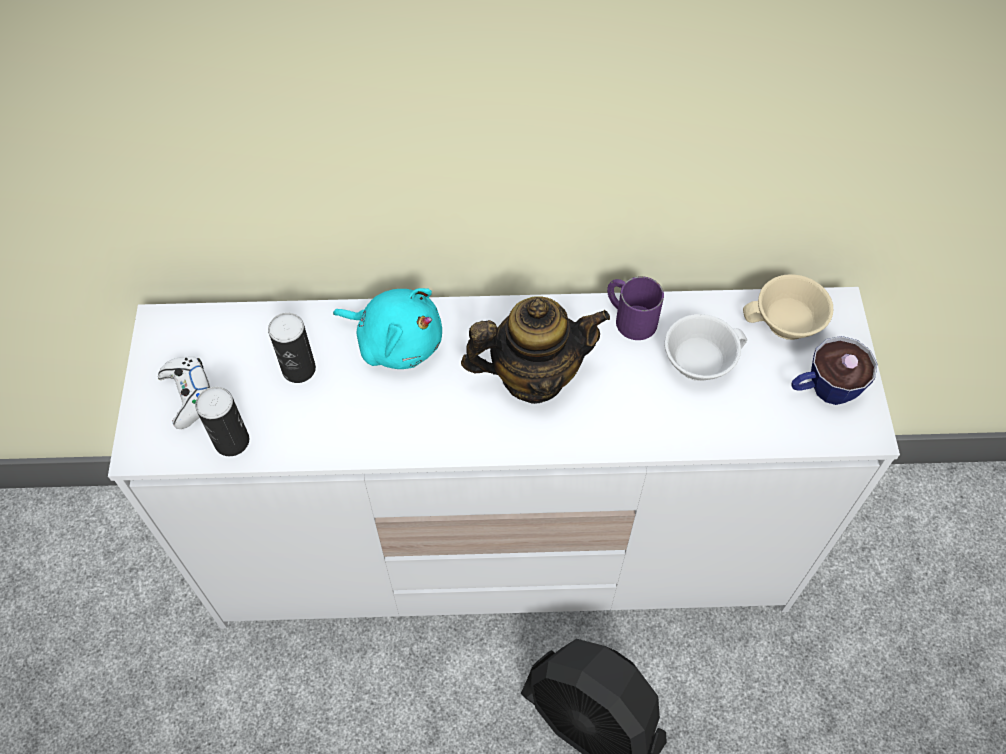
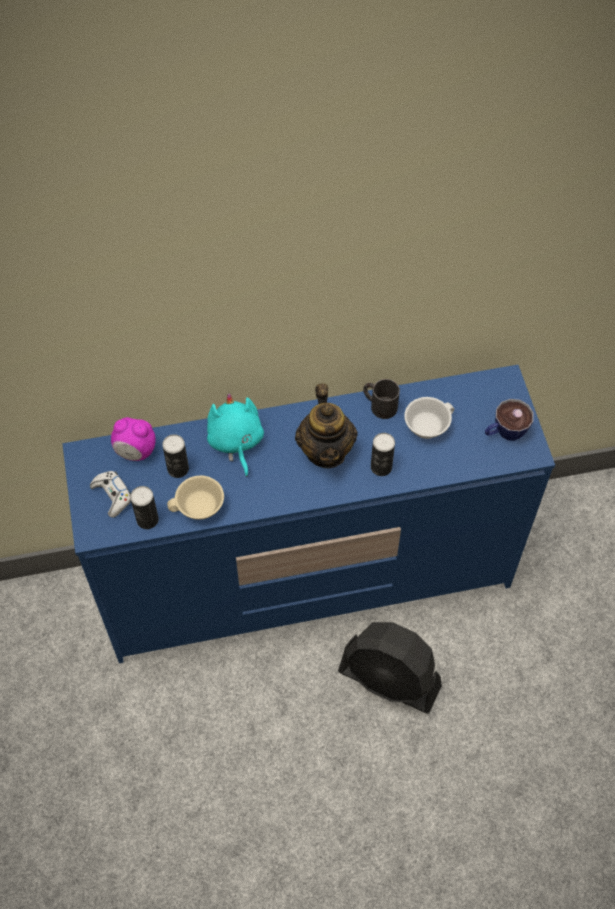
camera: 10 degrees left, 0 degrees up
white dresser [108,287,900,629] -> blue dresser [62,365,555,663]
turquoise plush toy [333,288,442,369] -> turquoise plush toy turned 120 degrees counterclockwise [207,393,264,477]
teapot [461,296,610,404] -> teapot turned 105 degrees clockwise [295,383,358,468]
purple mug [607,276,664,340] -> black mug [363,379,400,419]
beige cup [743,274,833,340] -> beige cup moved to [167,475,224,520]
none -> alarm clock [111,417,156,461]
none -> can [371,433,395,476]

